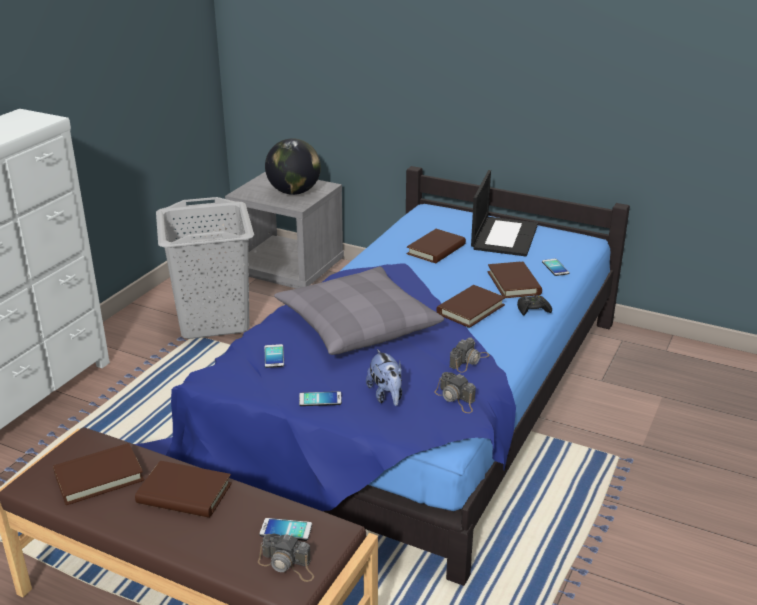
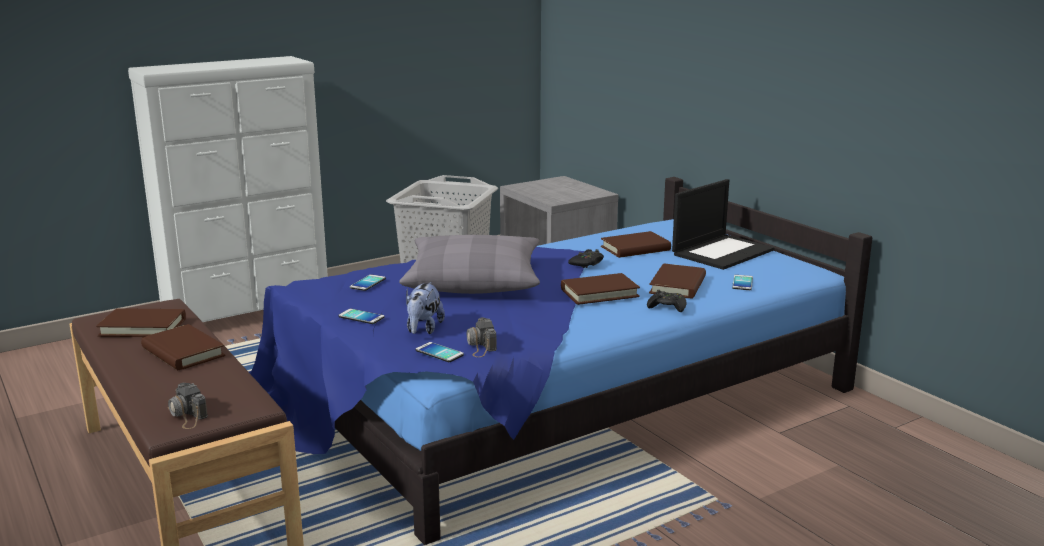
camera: 30 degrees right, 10 degrees down
phone [259,518,312,541] -> phone moved to [416,342,464,362]
globe [265,138,321,195] -> none
camera [449,337,490,373] -> none
none -> black game controller [568,249,604,268]

